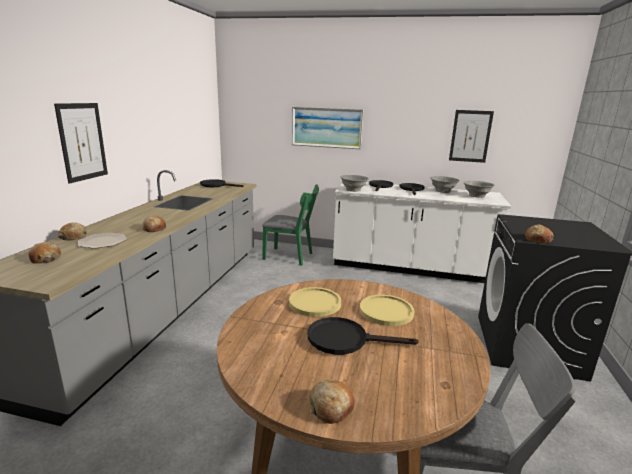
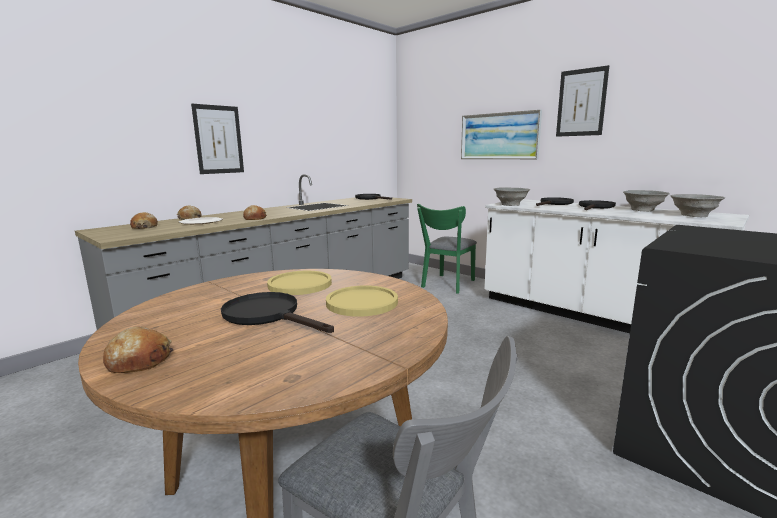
camera: 30 degrees right, 5 degrees down
green chair [262,184,319,266] -> green chair turned 75 degrees clockwise [417,204,477,293]
picture [449,110,494,163] -> picture moved to [556,65,609,137]
bread [525,225,554,243] -> none

